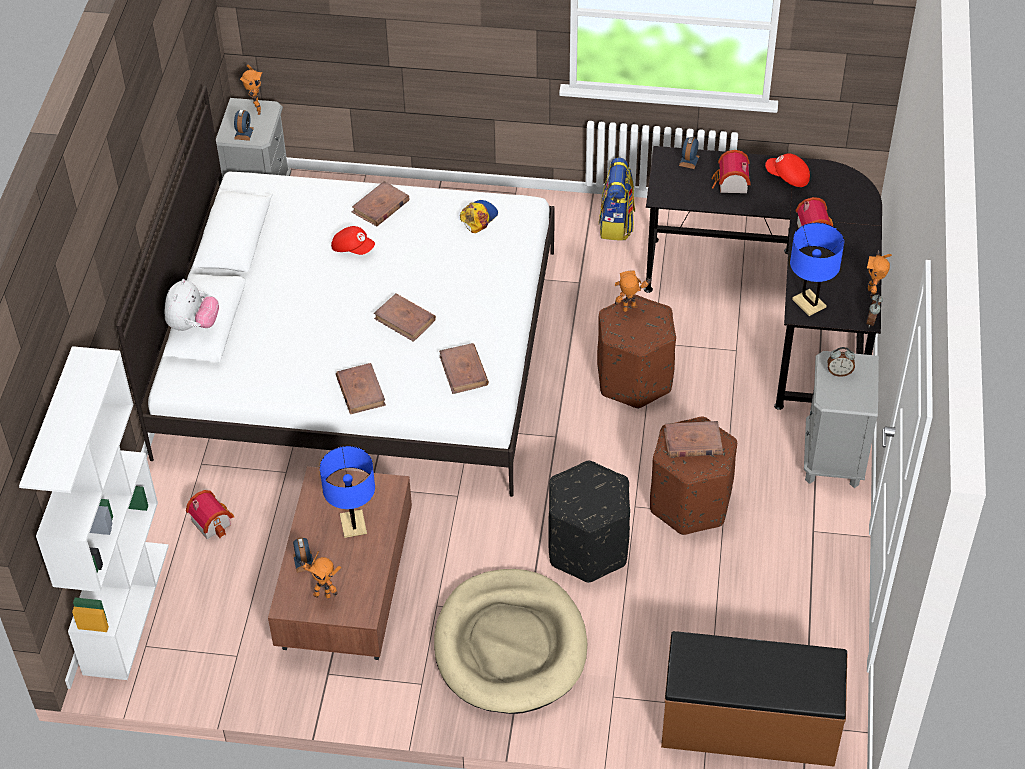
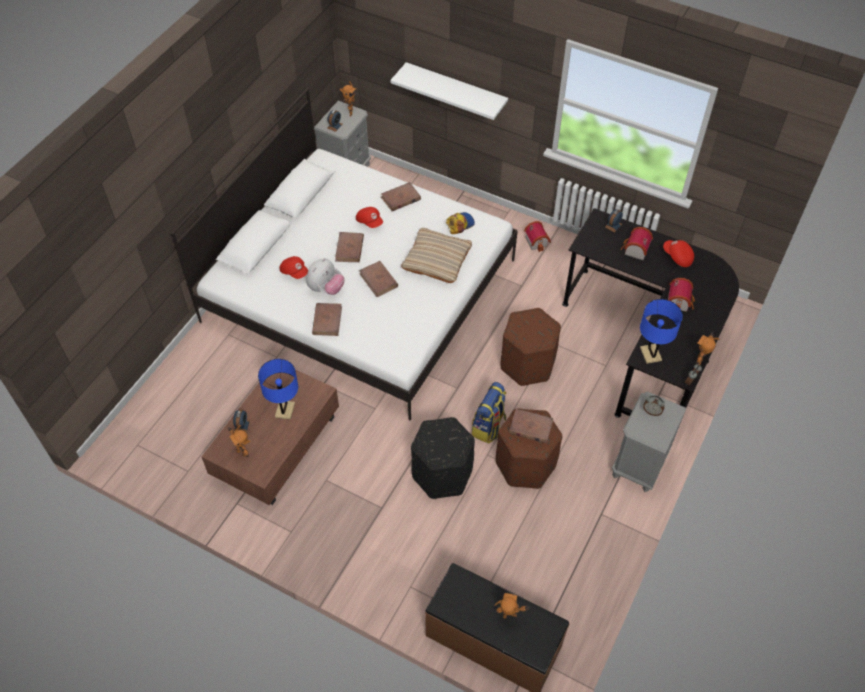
camera: 20 degrees right, 5 degrees up
white bookcase [19,346,169,680] -> none
plush toy [165,279,219,331] -> plush toy moved to [306,258,345,295]
toy house [186,490,234,539] -> toy house moved to [524,221,551,252]
beige dog bed [434,569,587,714] -> none
brown book [439,343,489,394] -> brown book moved to [335,232,364,262]
backpack [599,158,635,241] -> backpack moved to [472,382,506,444]
toy robot [615,271,652,312] -> toy robot moved to [494,593,530,619]
none -> red cap [280,256,308,279]
none -> white shelf [390,62,508,120]
none -> beige pillow [401,228,472,283]

